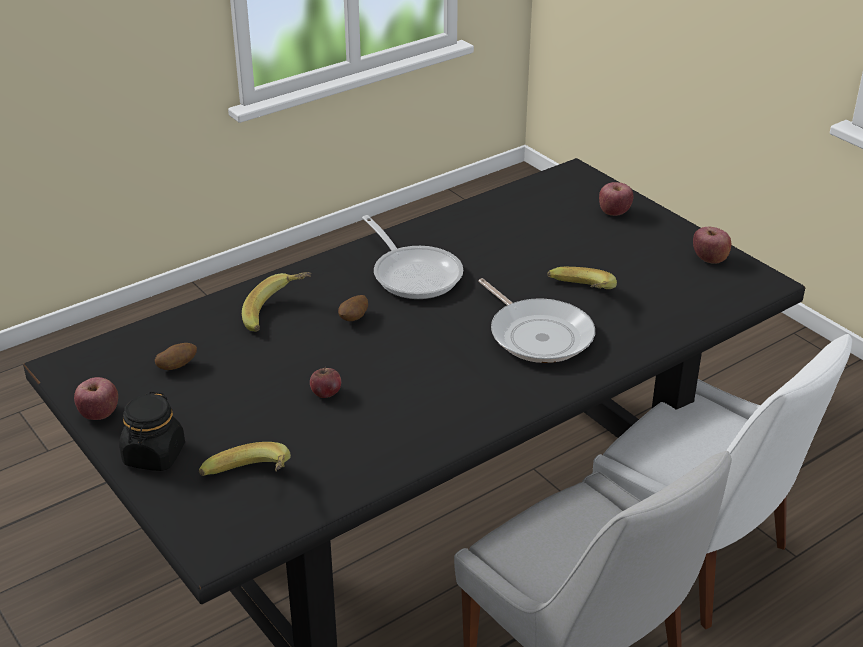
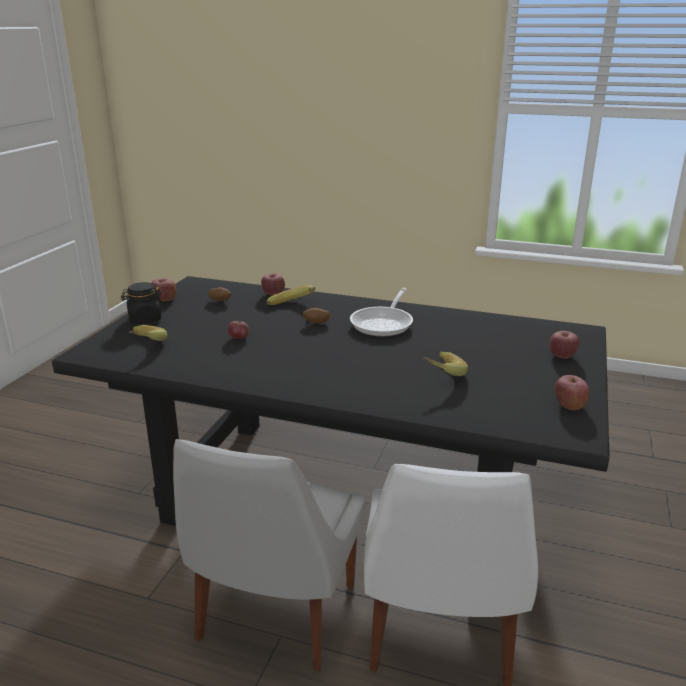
camera: 55 degrees right, 10 degrees down
frying pan [478,278,595,363] -> none
none -> apple [261,273,285,296]

